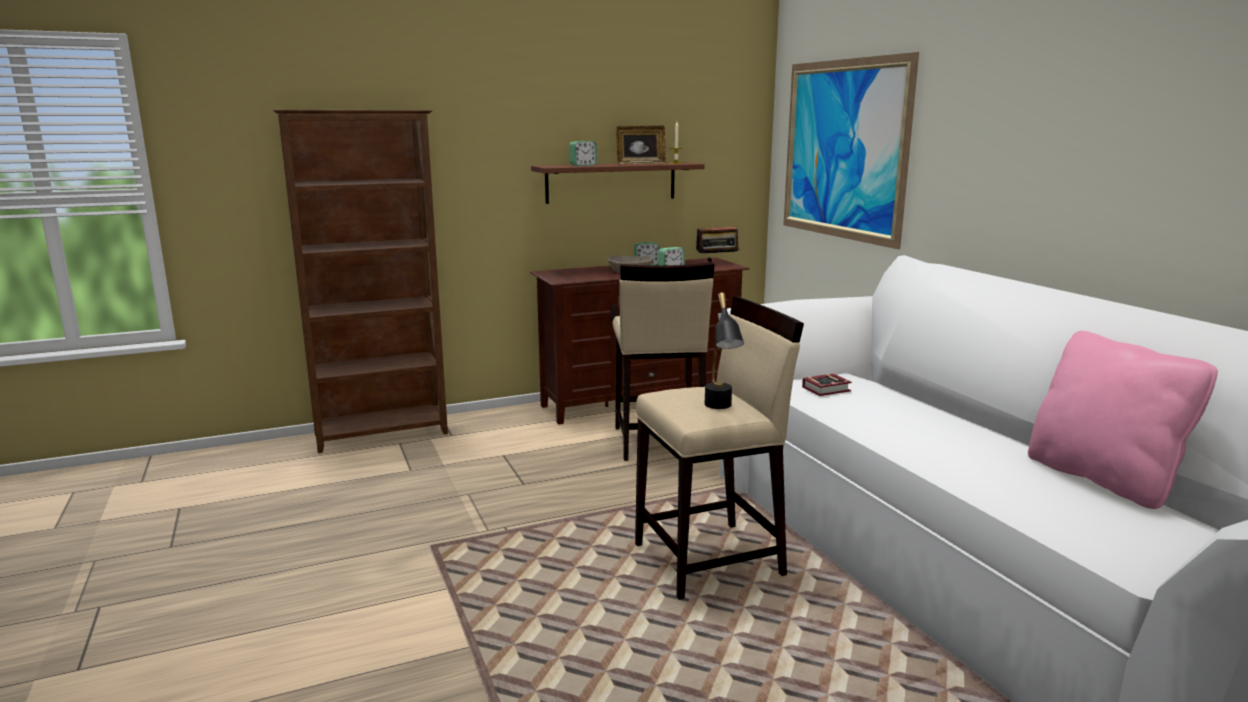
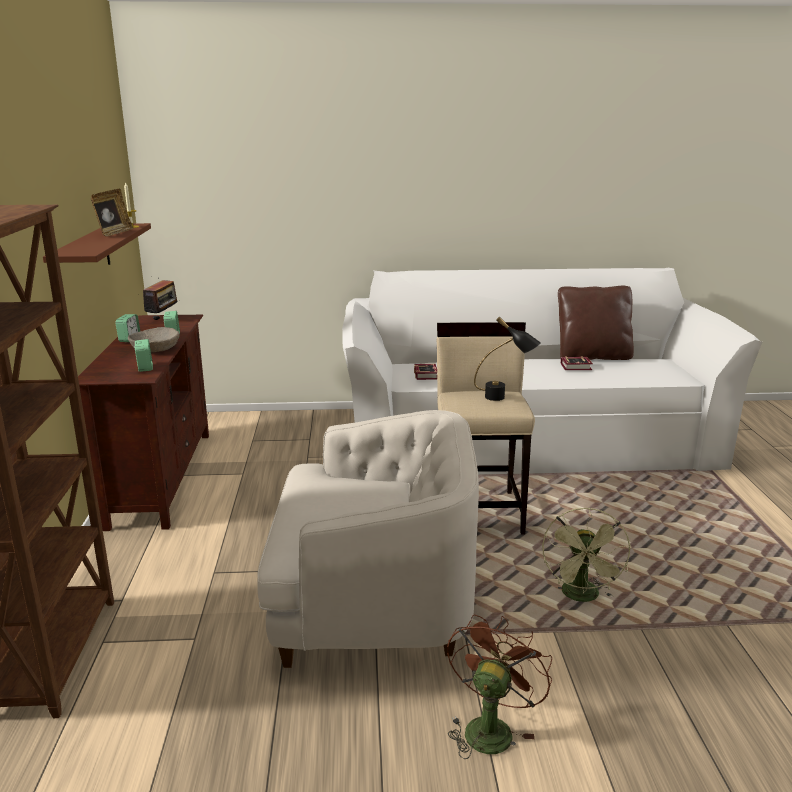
camera: 70 degrees left, 5 degrees up
alarm clock [569,141,597,166] -> alarm clock moved to [135,339,153,372]
beige stool [613,263,714,461] -> none
picture [783,52,919,250] -> none
pink pillow [1028,331,1218,509] -> brown pillow [558,286,634,360]
none -> white armchair [257,410,479,668]
none -> brown fan [447,615,552,759]
none -> green fan [542,507,631,602]
none -> book [560,356,593,370]

